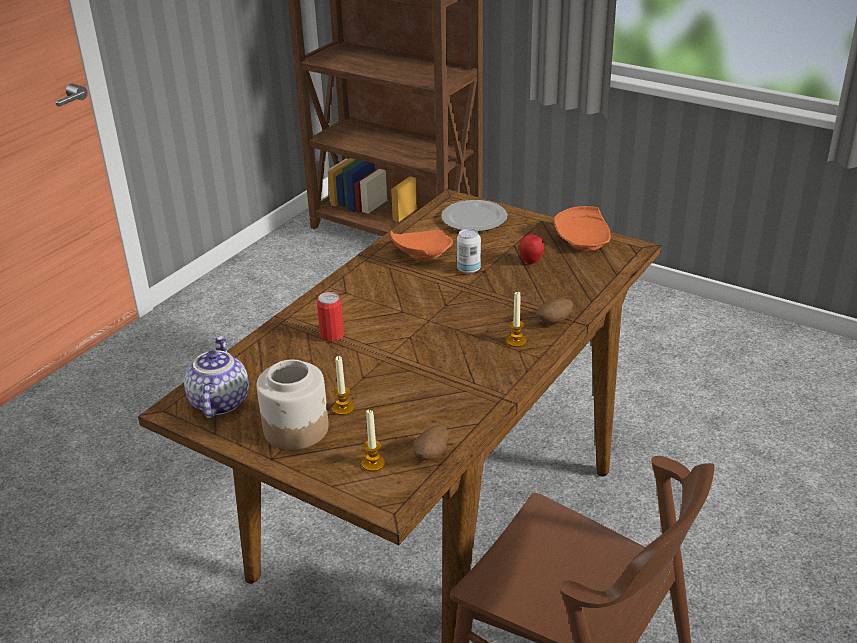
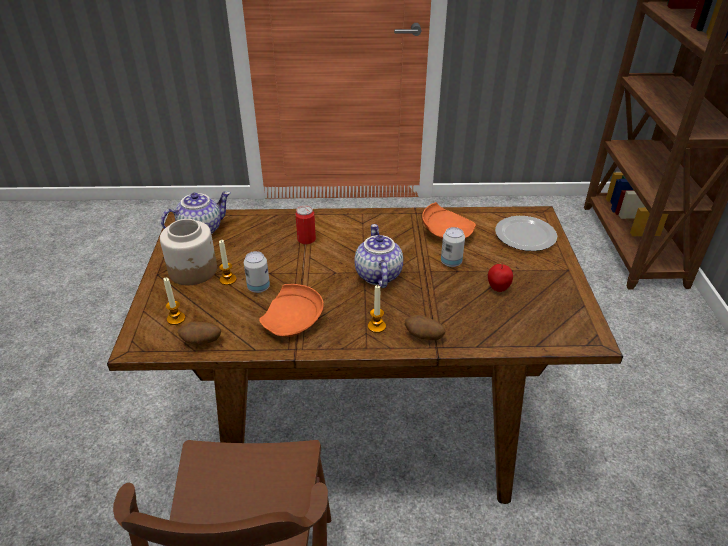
camera: 55 degrees right, 5 degrees up
orange plate [553,206,611,251] -> orange plate moved to [259,284,324,337]
none -> can [244,251,270,293]
none -> teapot [355,224,403,288]

